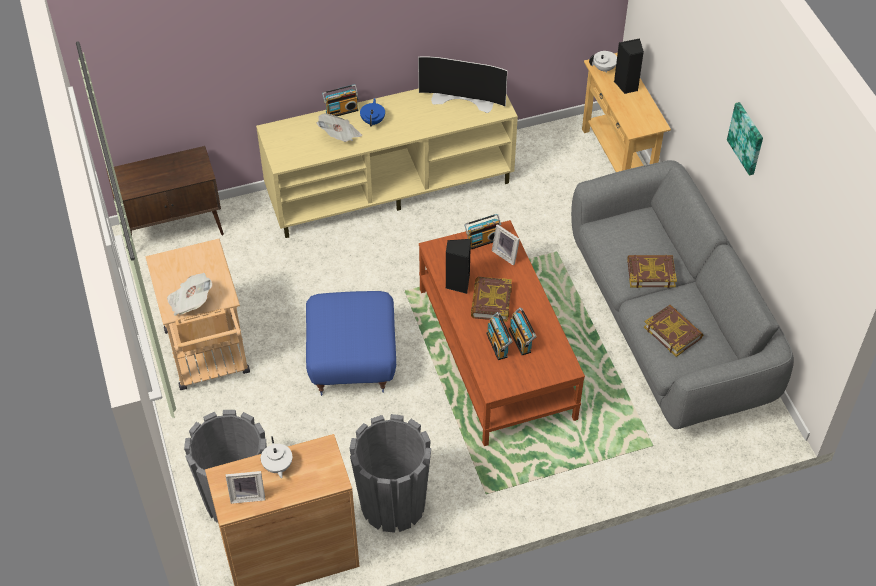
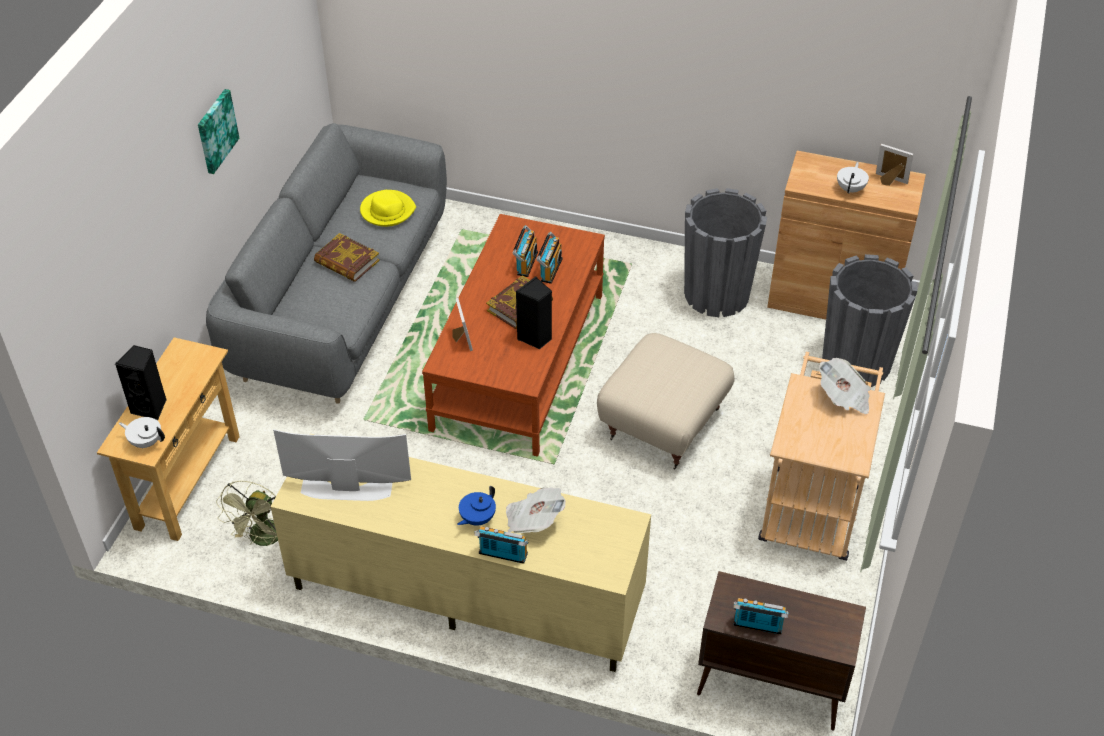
camera: 145 degrees left, 5 degrees down
blue ottoman [306,291,396,396] -> beige ottoman [597,333,735,470]
television [418,57,508,113] -> television turned 45 degrees counterclockwise [273,429,411,501]
radio [464,214,501,250] -> radio moved to [733,598,789,634]
book [644,305,703,357] -> yellow hat [360,190,416,227]
none -> green fan [216,481,278,546]

